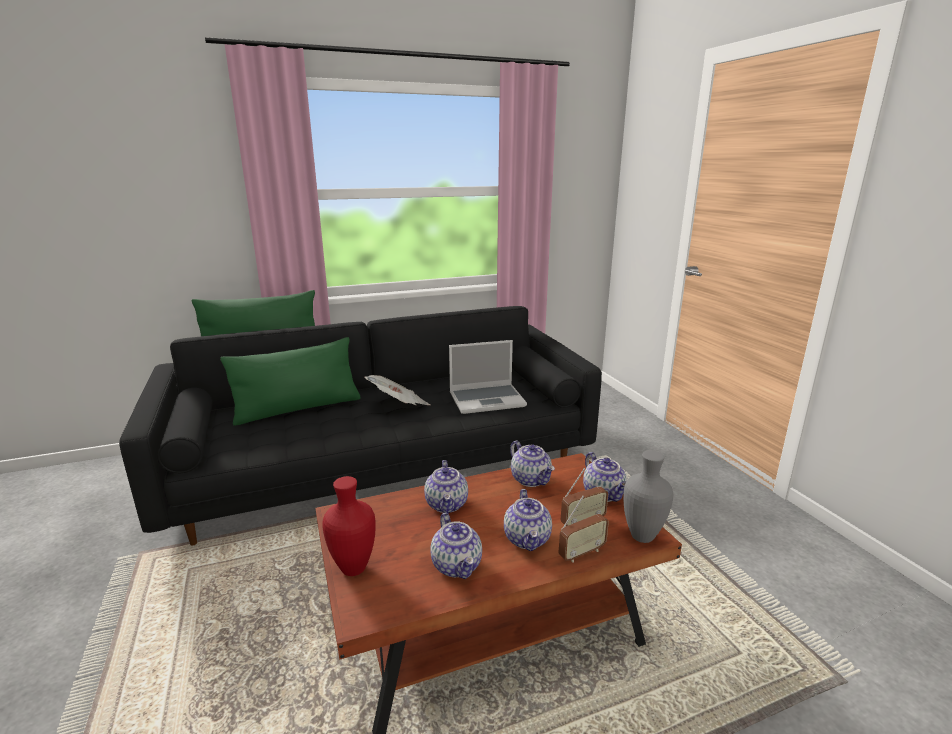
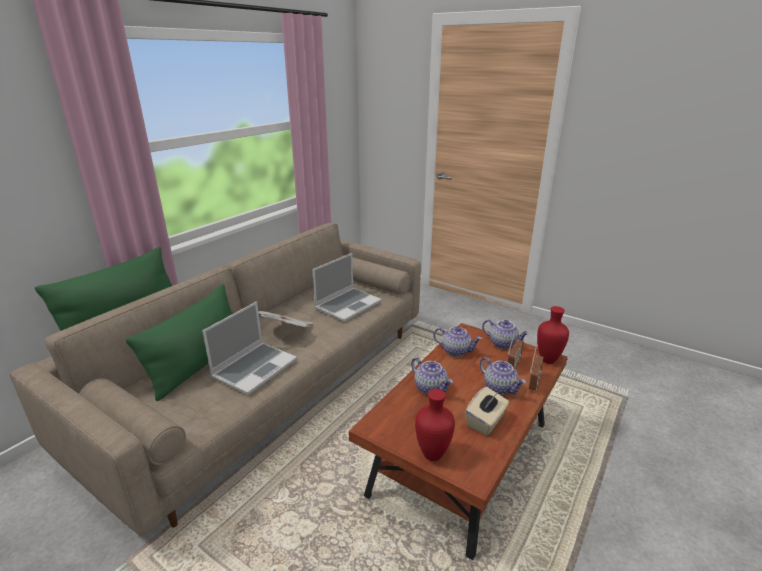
camera: 35 degrees left, 5 degrees up
black sofa [119,306,602,546] -> beige sofa [10,223,421,537]
teapot [430,513,482,579] -> beige tissue box [465,387,509,435]
grey vase [623,450,673,543] -> red vase [537,306,569,364]
none -> laptop [202,301,297,395]

